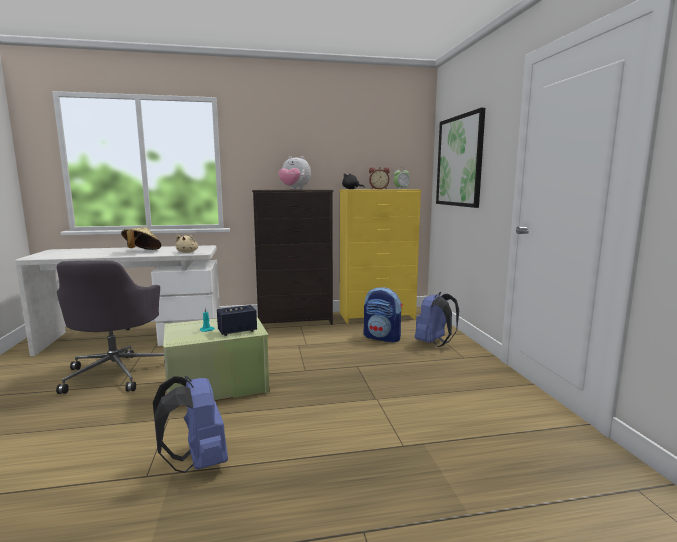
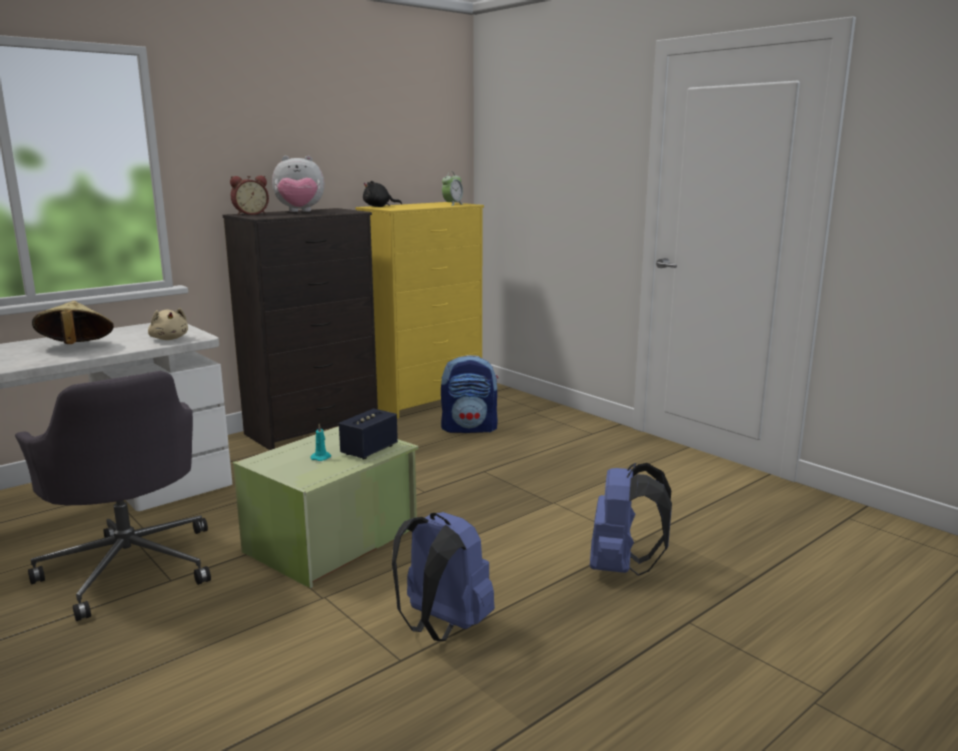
camera: 30 degrees left, 5 degrees up
alarm clock [369,167,390,189] -> alarm clock moved to [230,176,269,215]
blue backpack [415,292,459,347] -> blue backpack moved to [590,463,672,576]
picture [436,108,485,208] -> none

